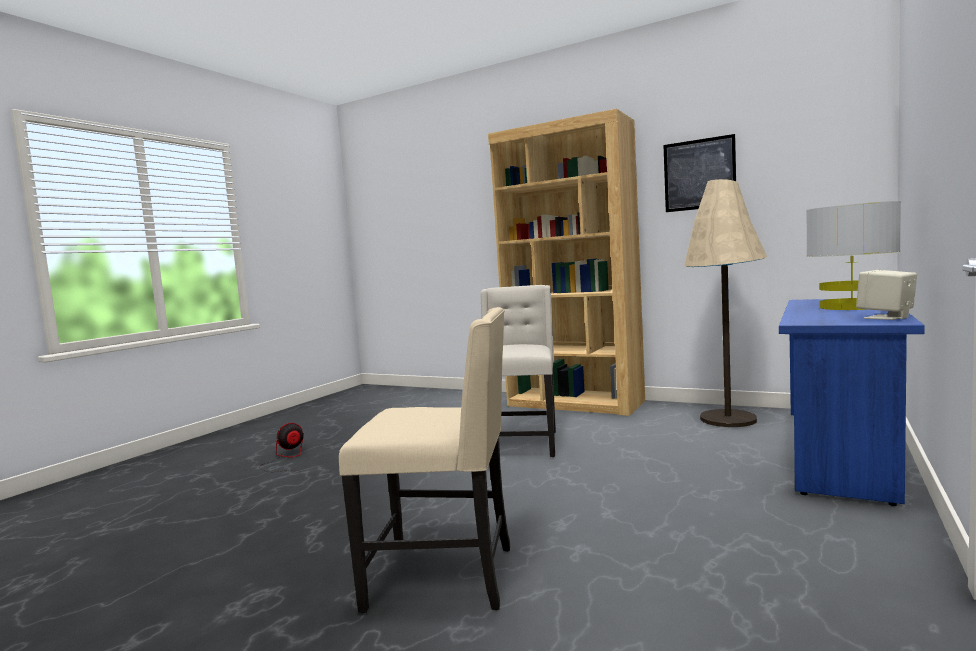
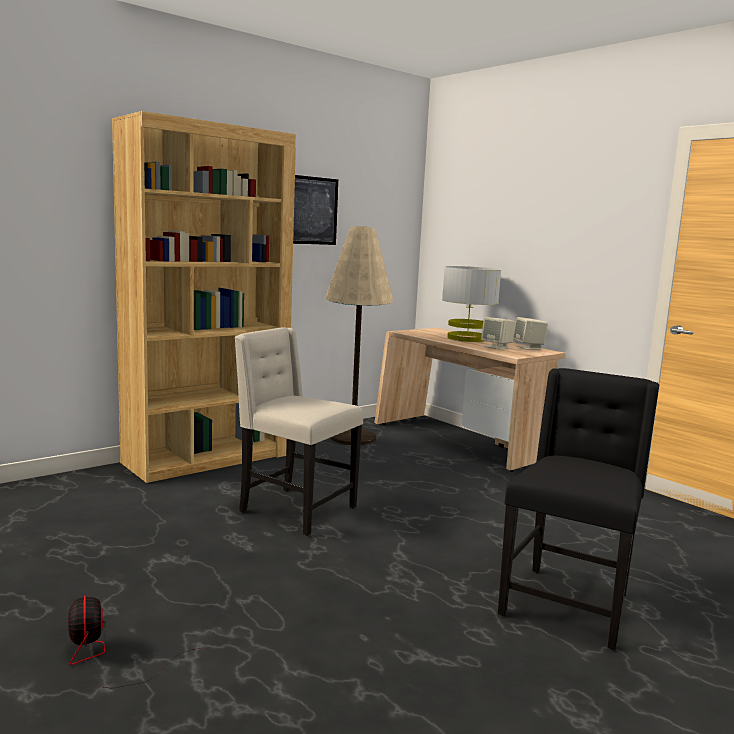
camera: 70 degrees left, 5 degrees up
beige chair [339,307,510,613] -> black chair [498,368,659,650]
blue desk [779,299,925,506] -> beige desk [375,328,566,472]
none -> beige speaker [481,317,515,350]

